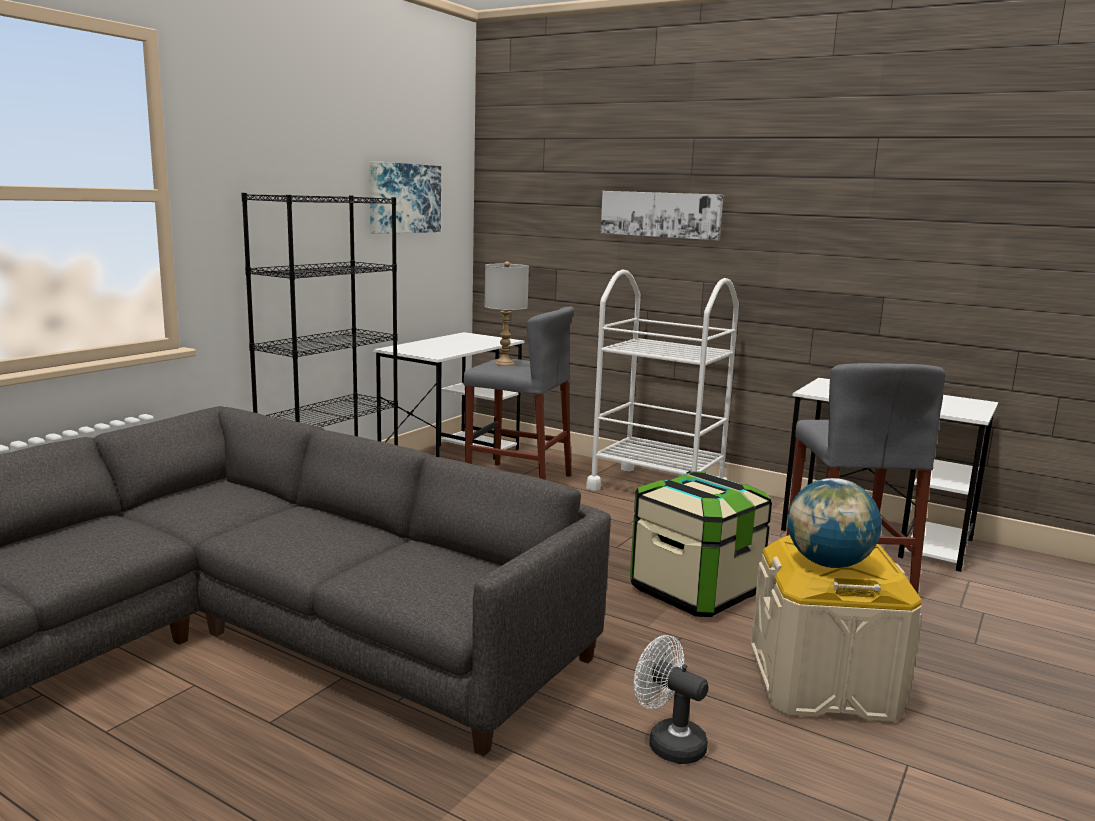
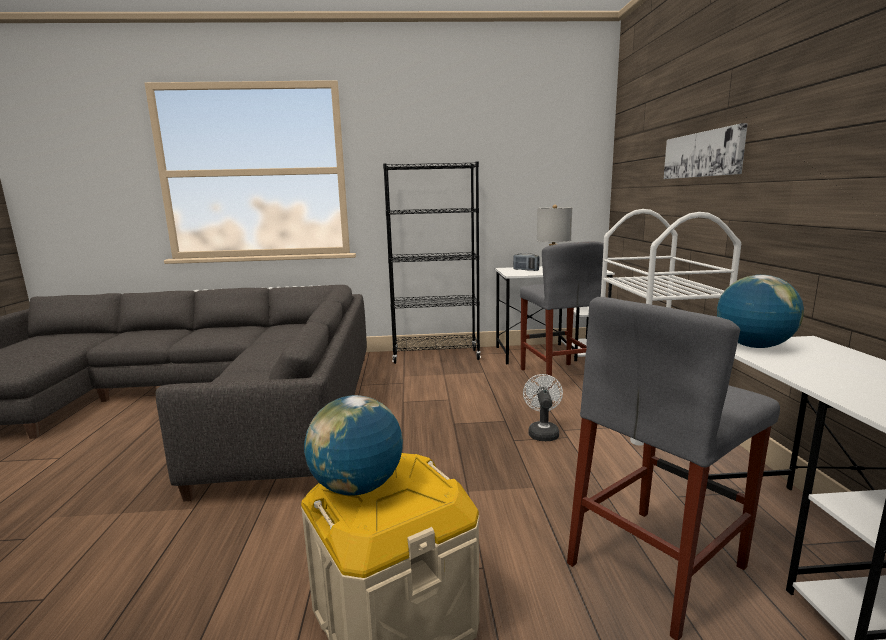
camera: 55 degrees right, 0 degrees up
picture [369,161,441,234] -> none
storage box [630,471,772,617] -> none
white fan [634,635,709,764] -> white fan moved to [523,374,563,441]
none -> radio [513,253,540,271]
none -> globe [717,275,804,348]

